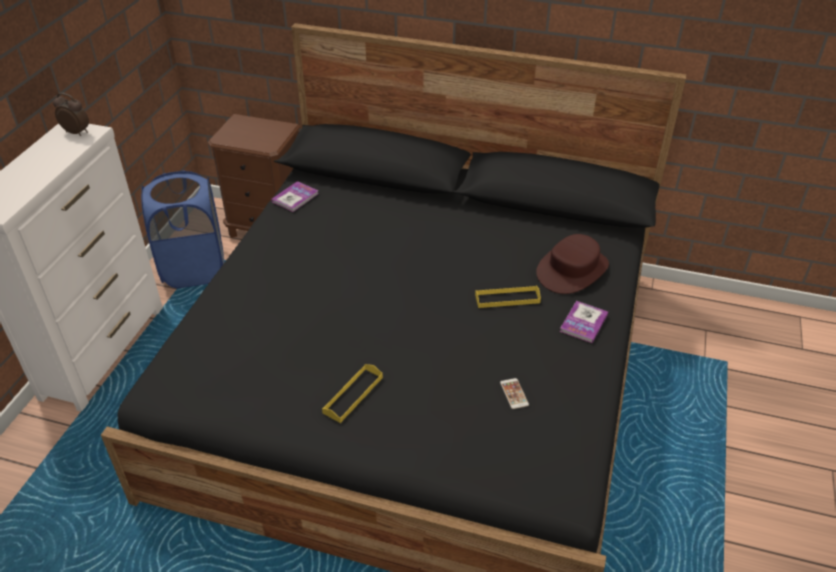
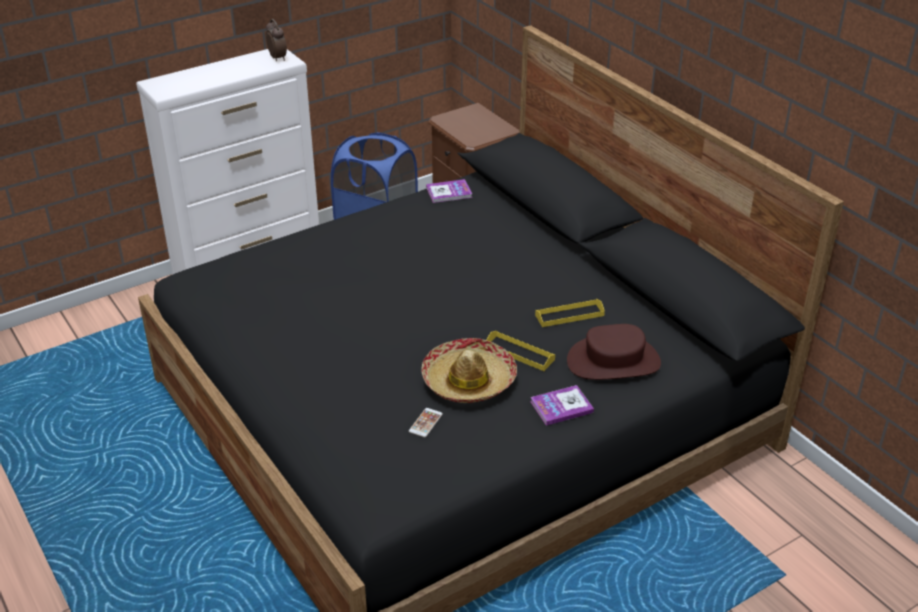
camera: 40 degrees right, 5 degrees down
yellow tray [322,364,383,423] -> yellow tray moved to [535,299,605,327]
none -> hat [422,338,517,403]

